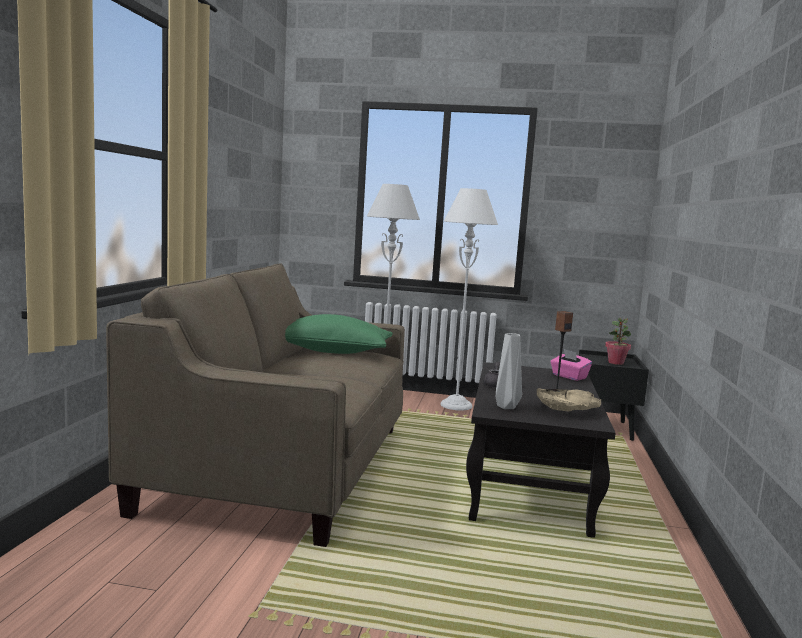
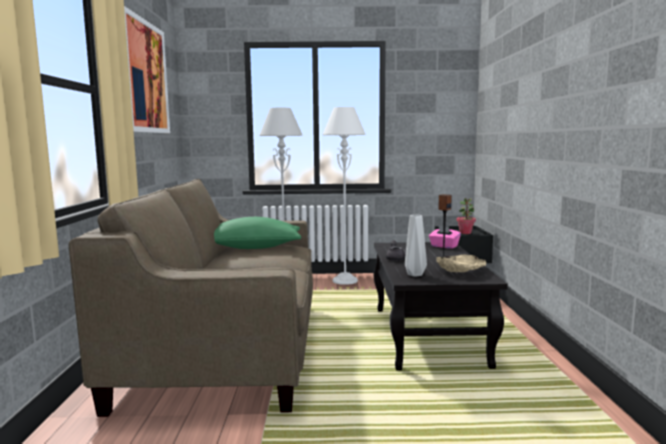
camera: 10 degrees left, 0 degrees up
none -> picture [124,6,170,133]

